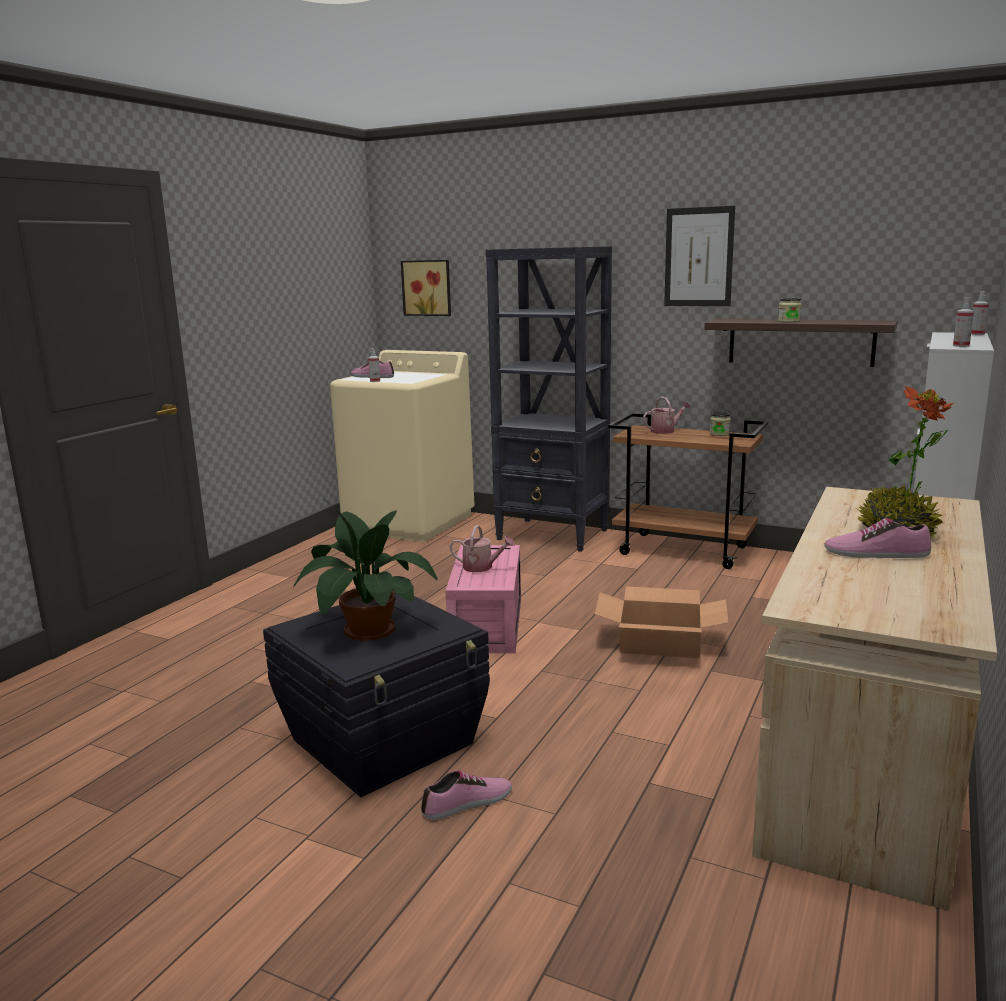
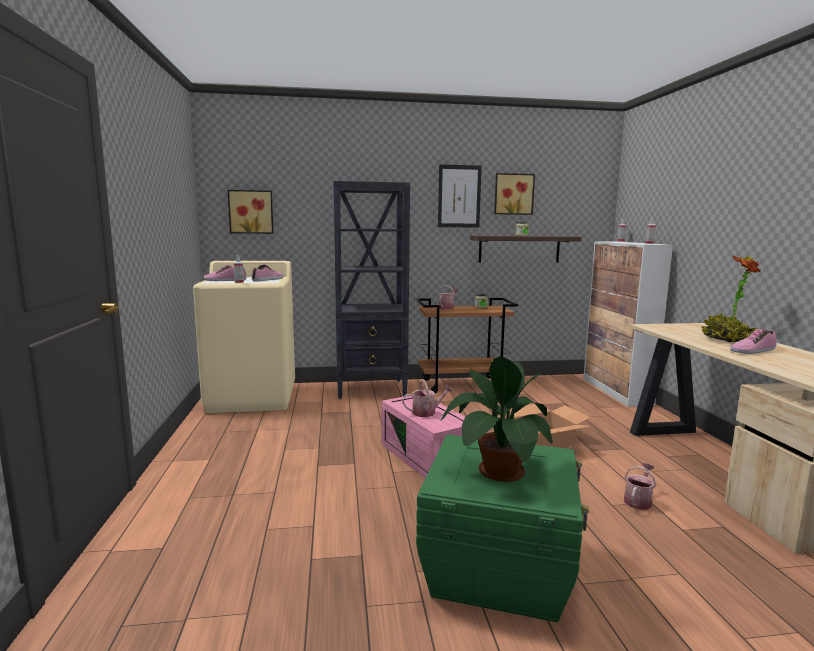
camera: 35 degrees left, 5 degrees down
black storage box [263,592,490,797] -> green storage box [416,435,589,622]
shoe [421,770,512,820] -> shoe moved to [252,264,284,282]
none -> picture [494,173,535,215]
none -> watering can [624,463,656,510]

